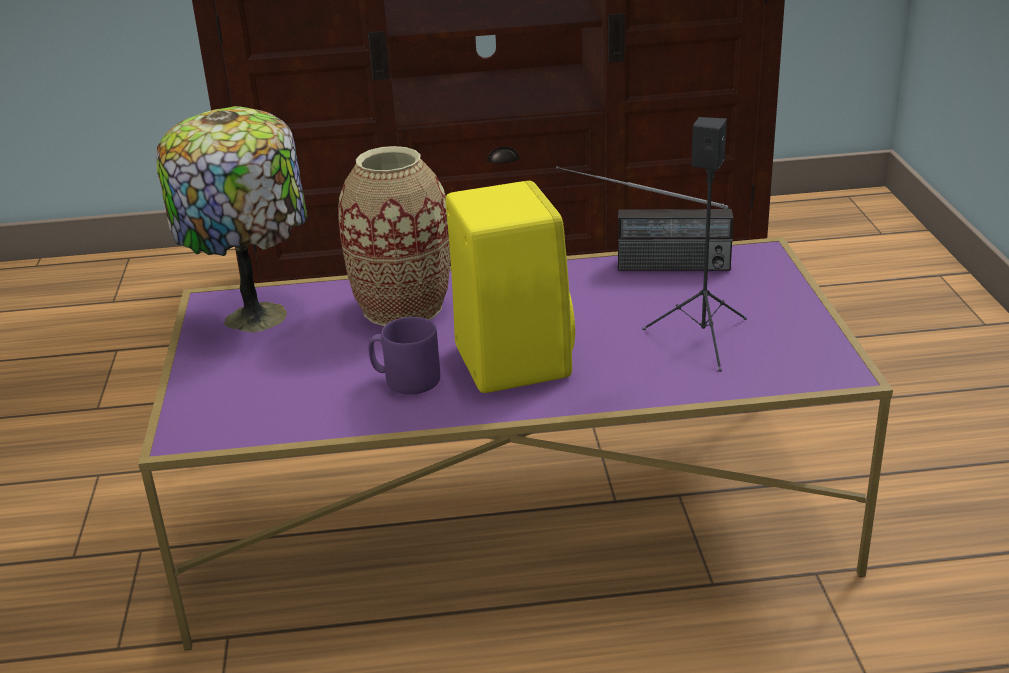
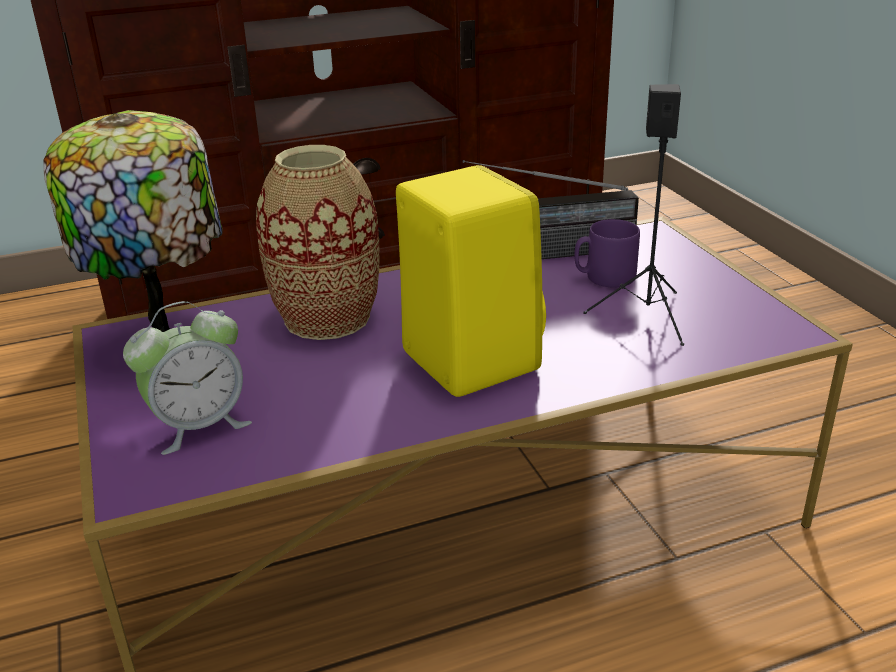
camera: 15 degrees left, 0 degrees up
purple mug [369,317,440,394] -> purple mug moved to [574,219,640,288]
none -> alarm clock [123,301,252,455]

